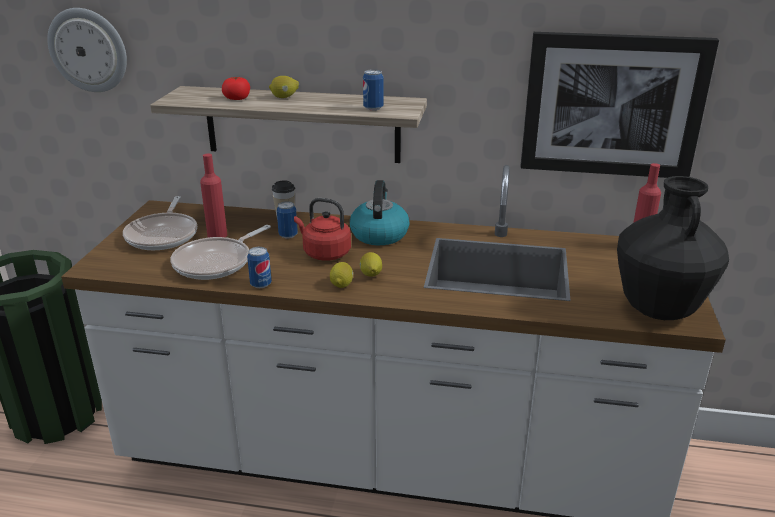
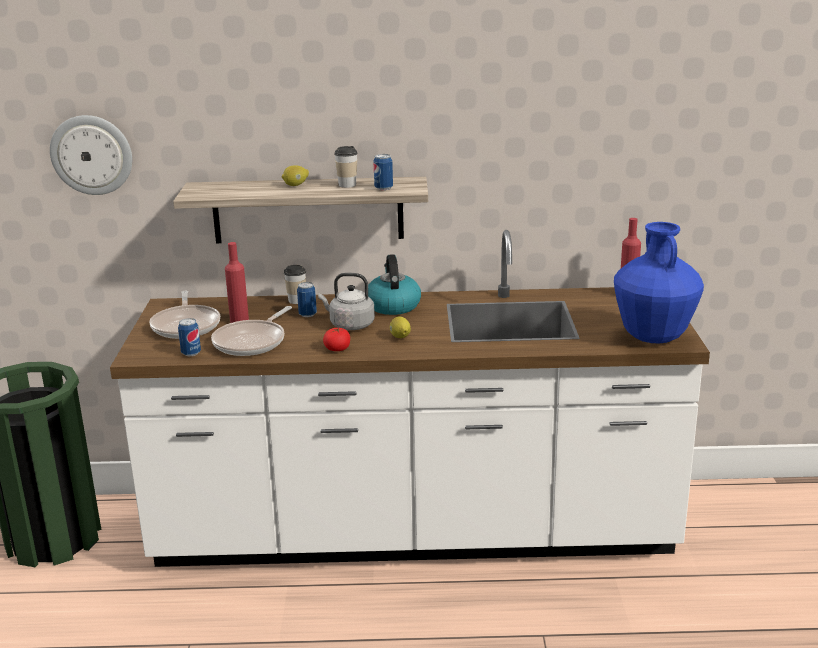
camera: 10 degrees left, 5 degrees down
tomato [222,77,250,100] -> tomato moved to [323,327,350,351]
can [247,247,272,288] -> can moved to [178,318,201,356]
red kettle [294,198,351,261] -> grey kettle [318,273,375,330]
lemon [330,262,353,288] -> none
picture [521,32,719,178] -> none
black vase [617,176,729,320] -> blue vase [614,222,704,344]
none -> cup [334,146,358,188]

